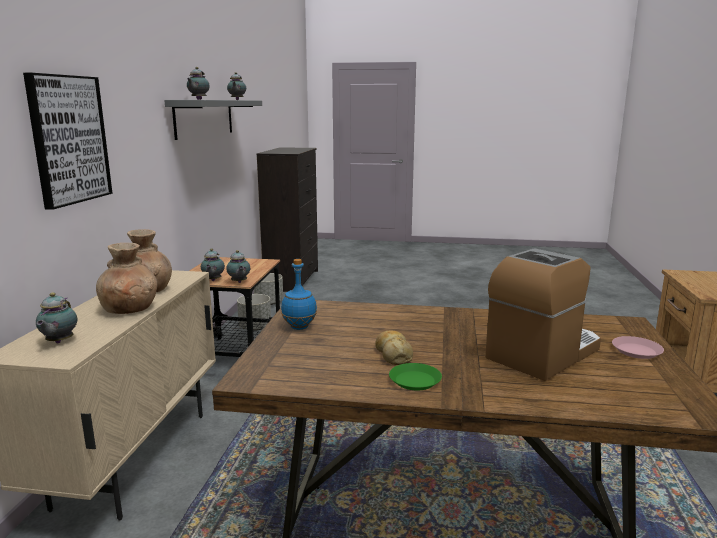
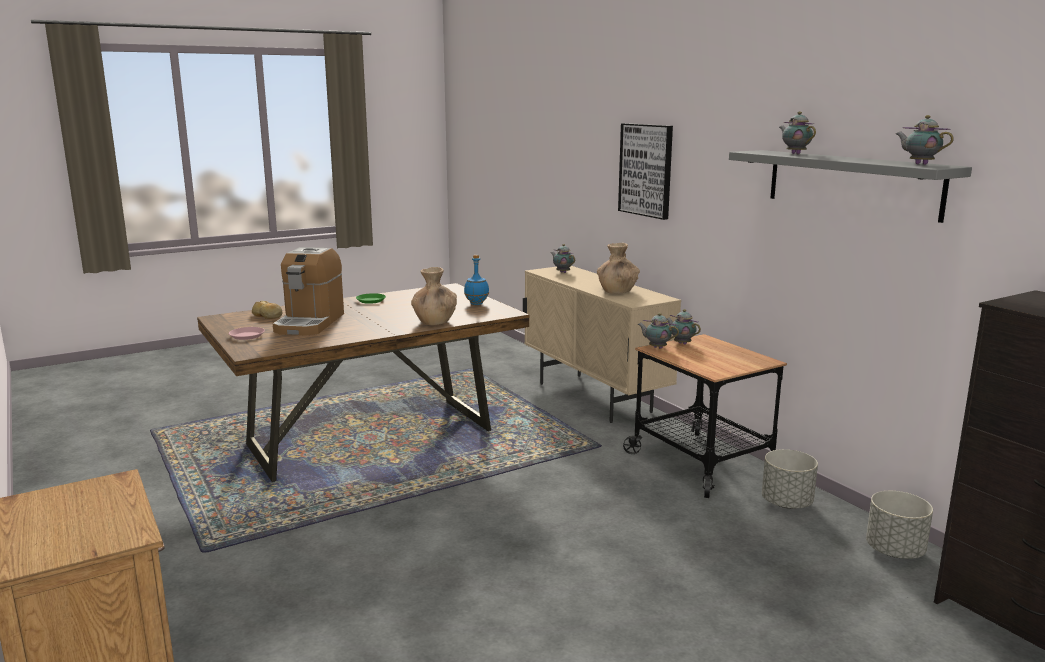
camera: 140 degrees right, 0 degrees up
brown vase [96,243,157,314] -> brown vase moved to [411,267,457,325]
bread [375,331,413,365] -> bread moved to [252,301,282,319]

